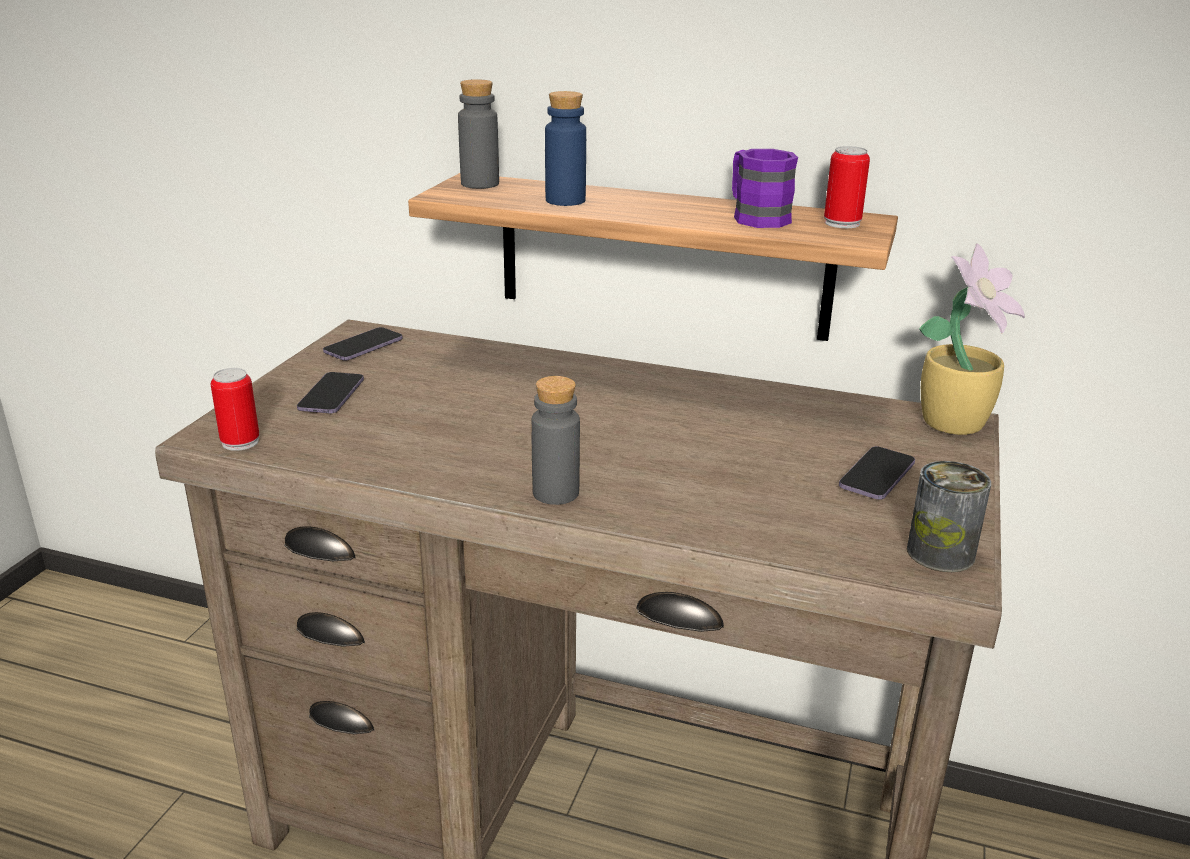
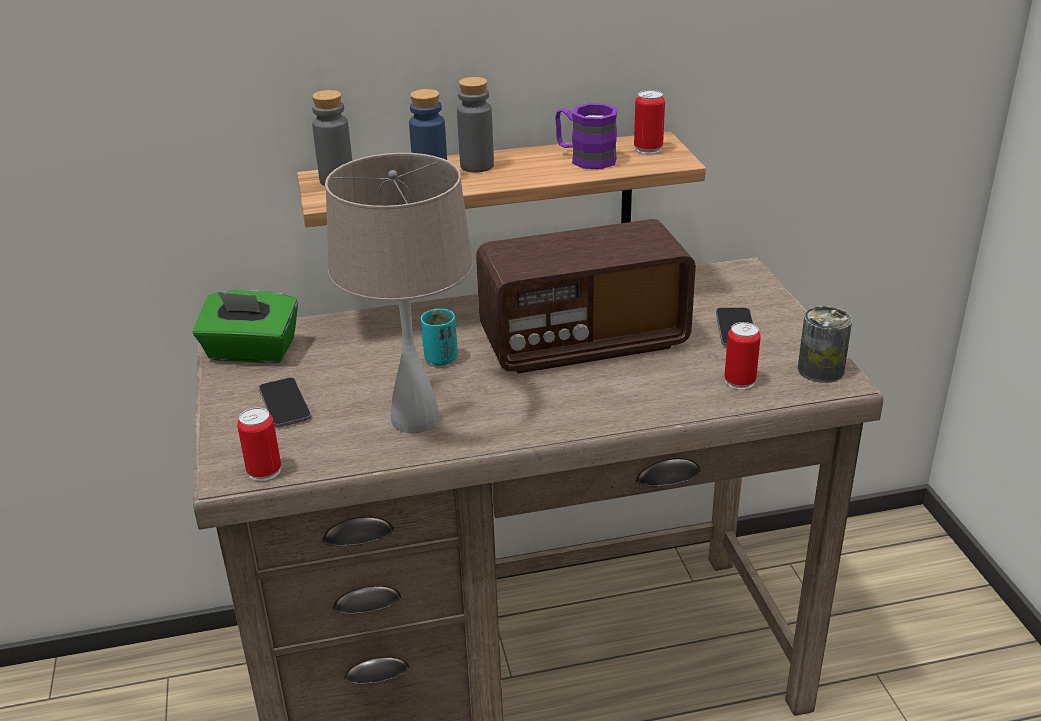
camera: 30 degrees left, 5 degrees up
phone [323,327,403,360] -> green tissue box [193,290,298,363]
grey bottle [531,376,580,505] -> grey bottle moved to [457,77,494,173]
potted plant [919,243,1025,435] -> none
none -> beige table lamp [325,153,474,433]
none -> turquoise cup [421,309,458,365]
none -> radio [476,219,696,374]
none -> can [724,322,761,390]

